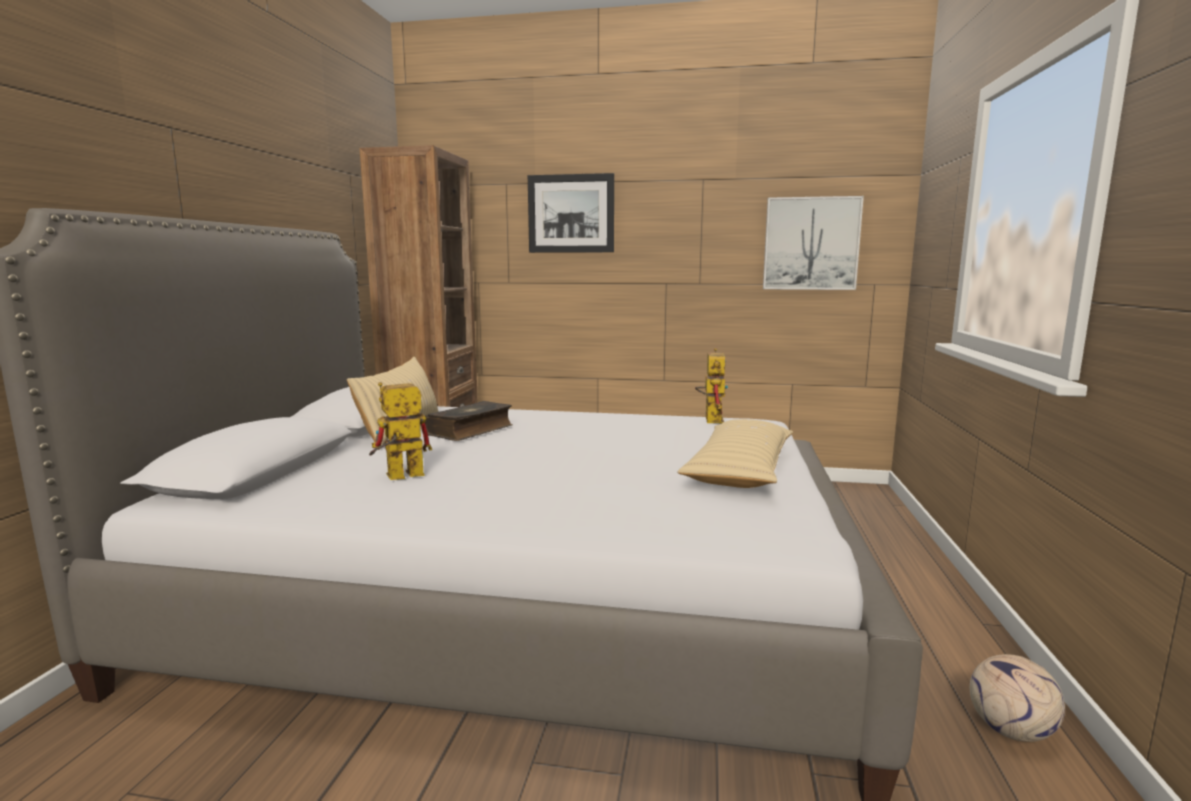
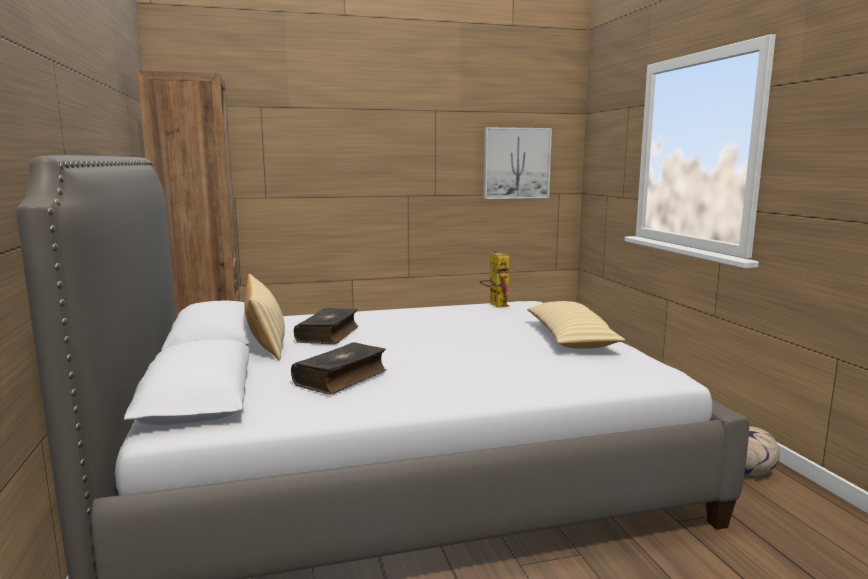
camera: 25 degrees left, 0 degrees up
toy robot [369,382,432,480] -> book [291,342,386,394]
picture [528,173,614,253] -> none

